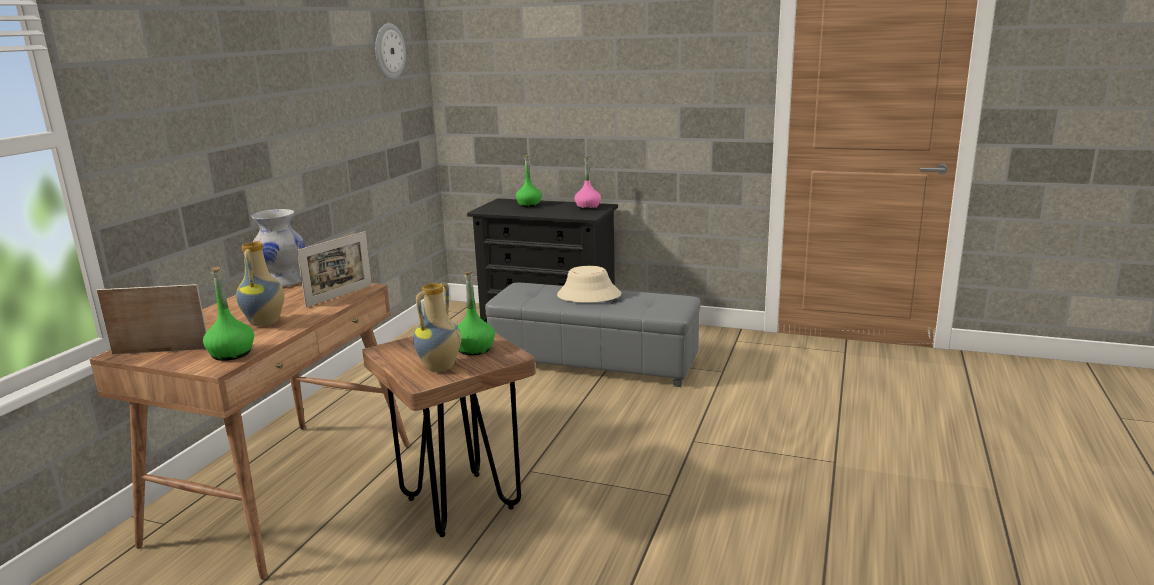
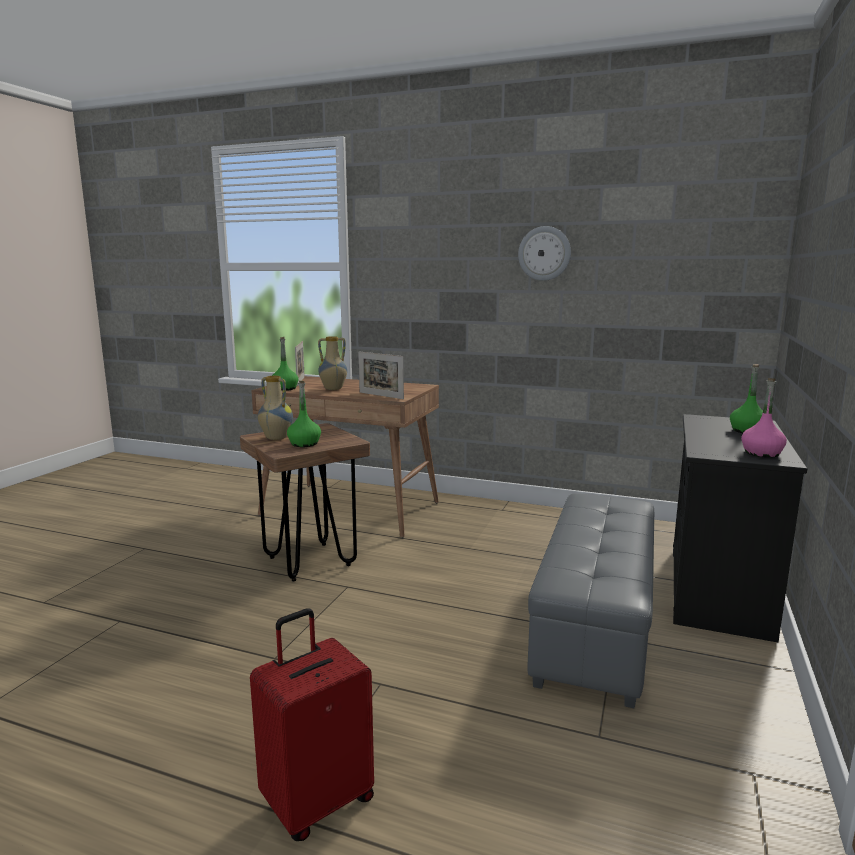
camera: 90 degrees right, 5 degrees down
white vase [252,209,305,287] -> none
wall clock [375,23,406,79] -> wall clock moved to [518,226,571,281]
beige hat [557,266,621,303] -> none
none -> red suitcase [250,608,374,841]

